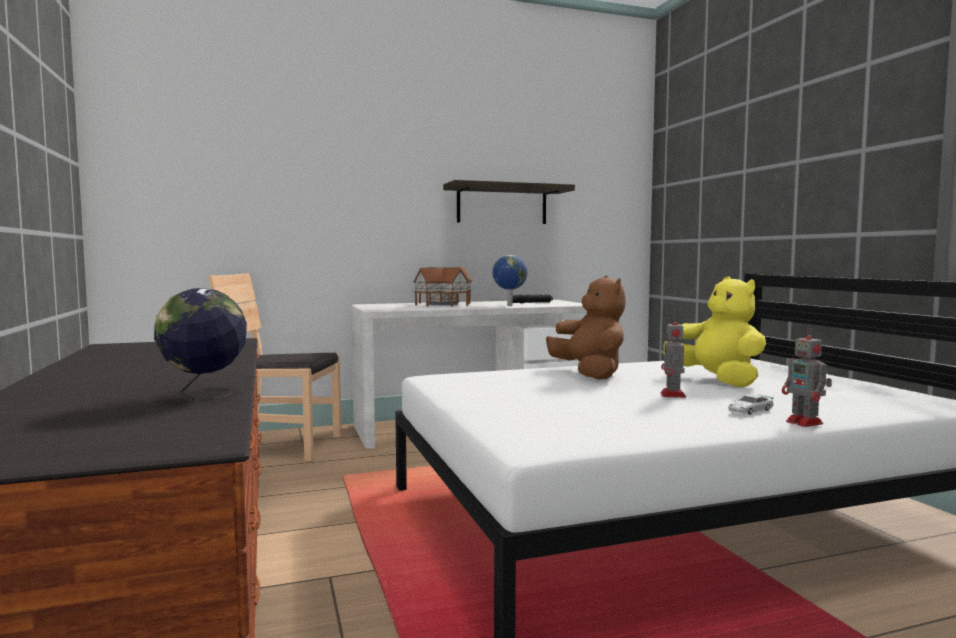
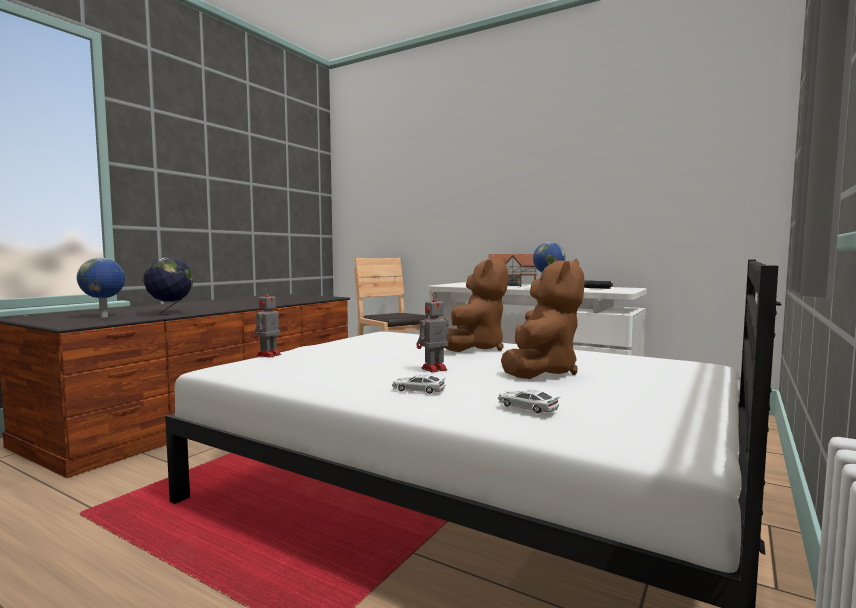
camera: 50 degrees right, 0 degrees up
shelf [443,180,575,224] -> none
yellow plush toy [663,276,766,387] -> brown plush toy [501,258,584,379]
toy robot [782,327,832,427] -> toy robot moved to [252,288,281,358]
none -> globe [77,258,125,318]
none -> toy car [498,389,560,413]

